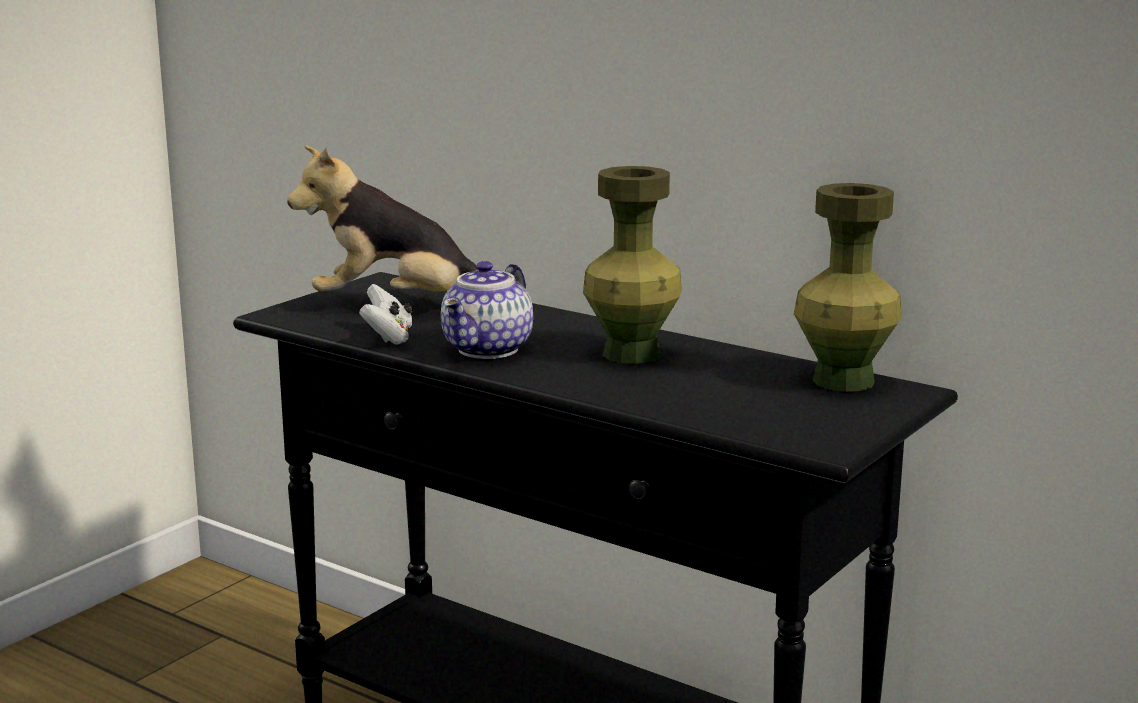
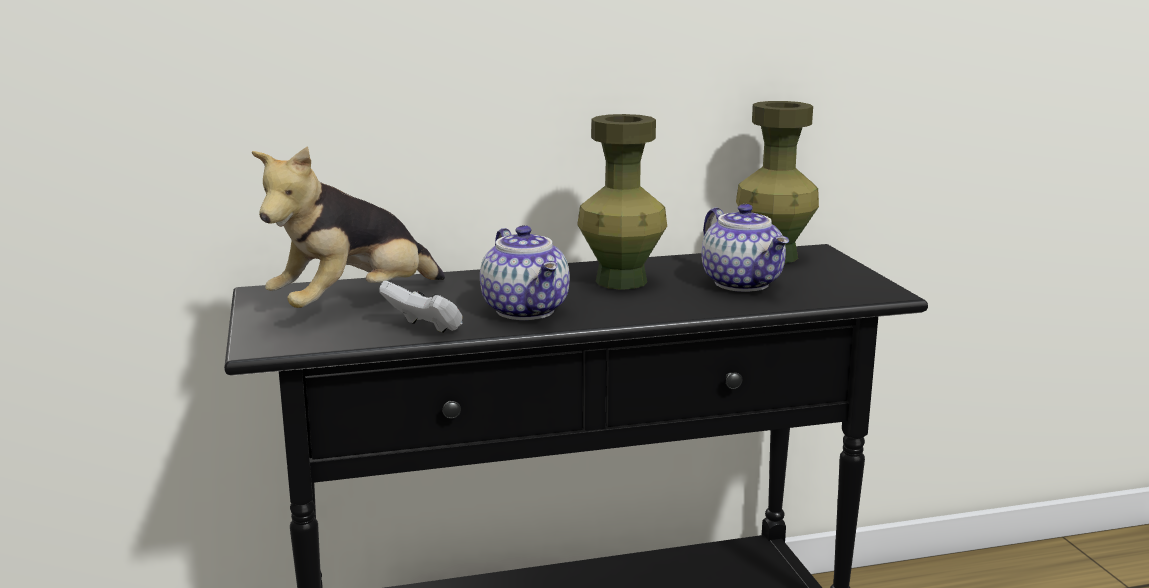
camera: 50 degrees left, 0 degrees up
none -> teapot [701,204,789,292]

